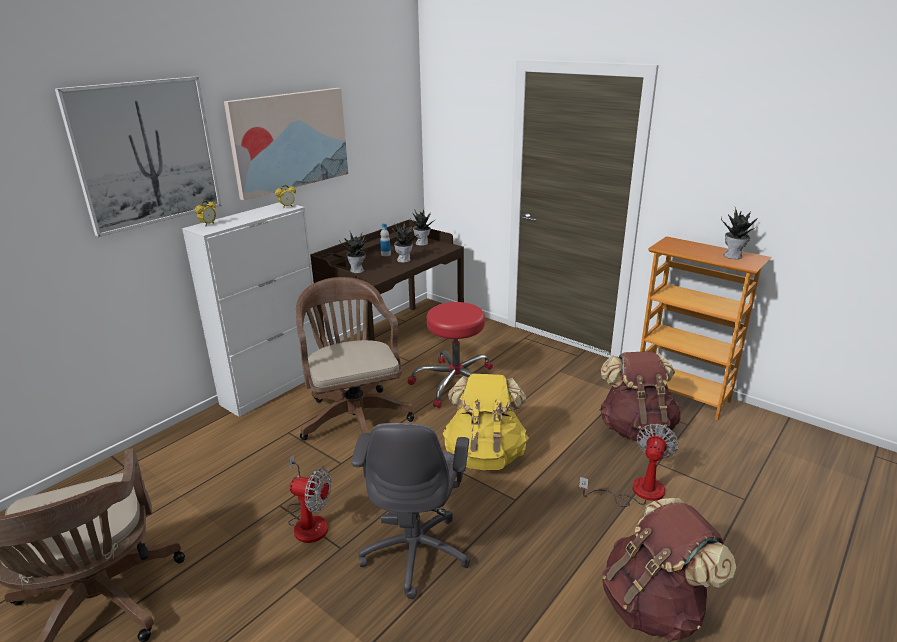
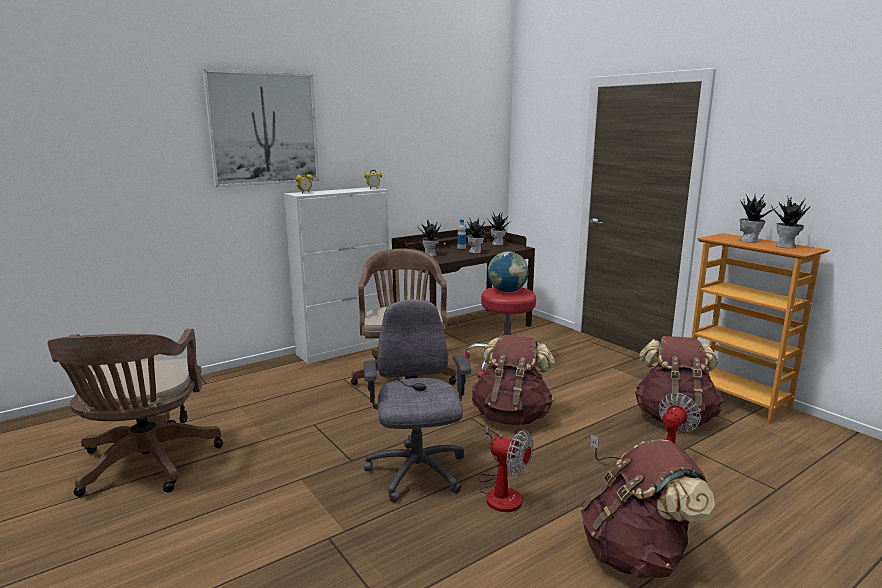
camera: 15 degrees right, 10 degrees down
picture [224,88,348,200] -> none
fan [287,454,331,543] -> fan moved to [478,425,533,512]
grey office chair [351,423,471,599] -> grey office chair turned 150 degrees clockwise [364,300,471,503]
yellow backpack [443,374,529,470] -> brown backpack [472,335,555,426]
none -> globe [488,251,528,292]
none -> potted plant [740,195,777,243]

